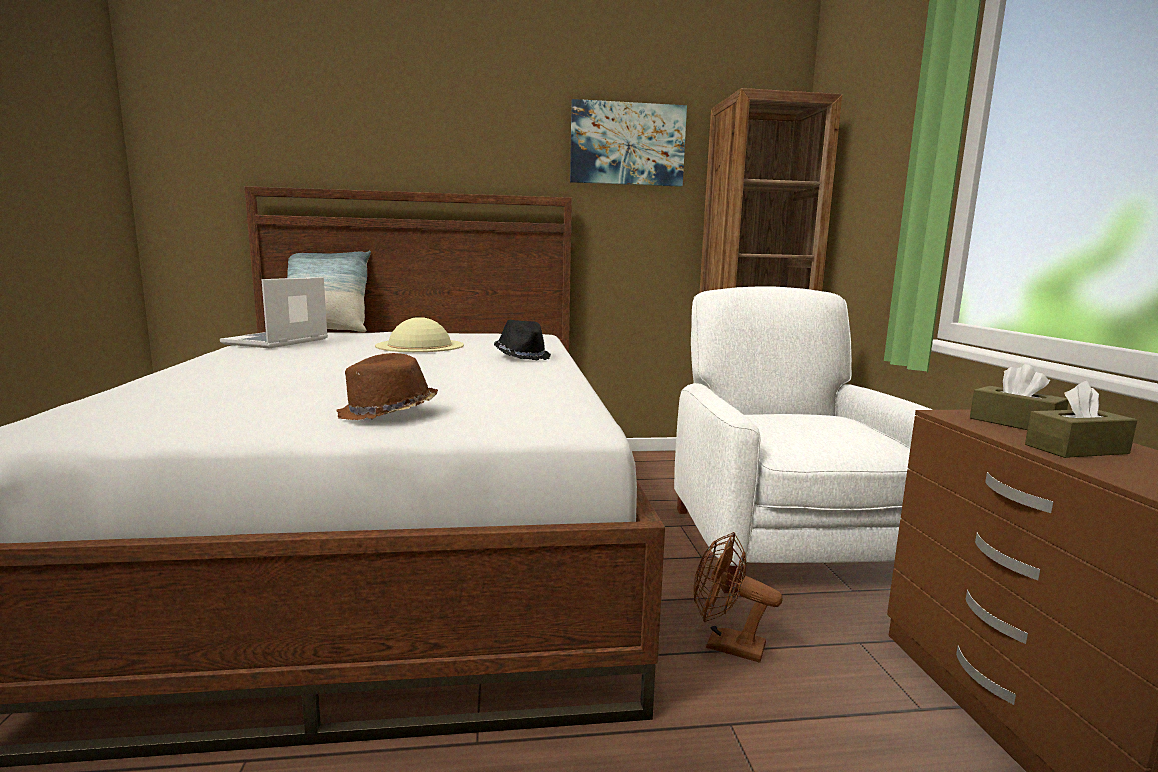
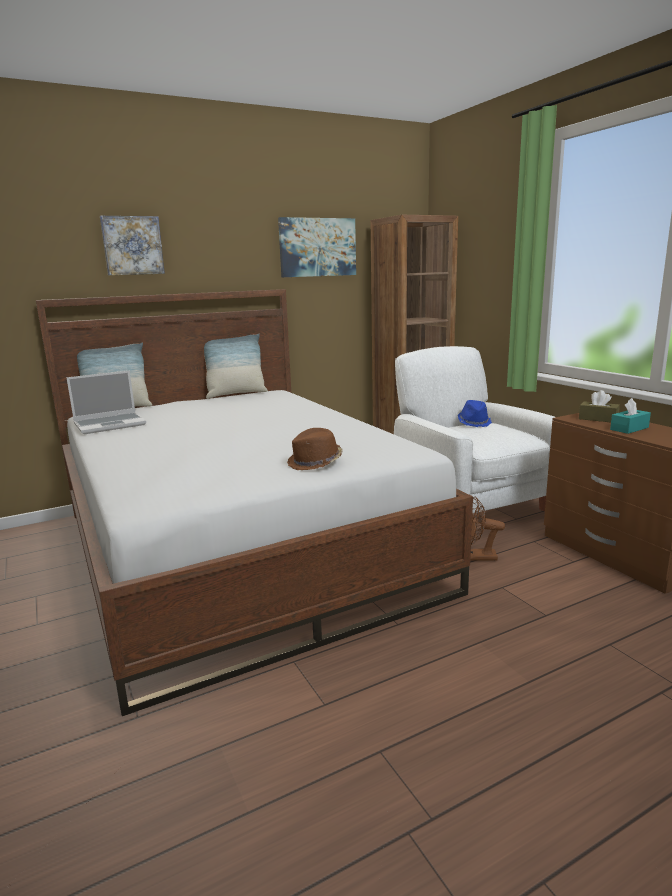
camera: 20 degrees left, 5 degrees up
laptop [220,277,328,348] -> laptop turned 120 degrees counterclockwise [66,371,146,434]
beige hat [375,317,464,352] -> none
black hat [494,320,551,360] -> none
brown tissue box [1025,381,1137,458] -> turquoise tissue box [610,398,651,434]
none -> picture [100,216,165,275]
none -> pillow [204,334,268,399]
none -> blue hat [458,400,492,427]

